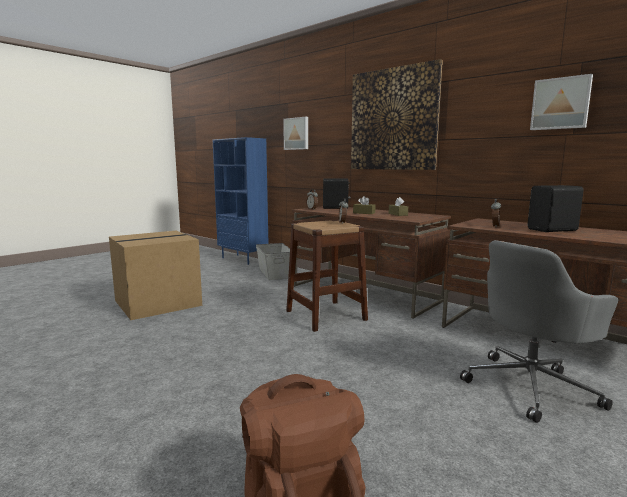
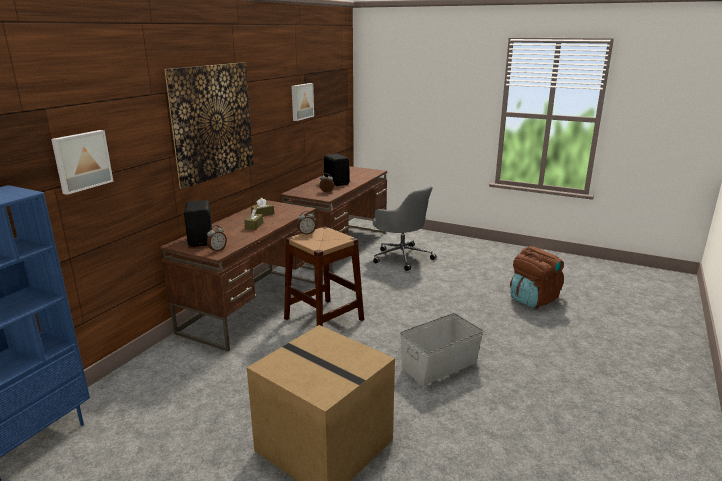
camera: 105 degrees left, 10 degrees up
grey storage box [256,243,290,280] -> grey storage box moved to [400,313,483,386]

